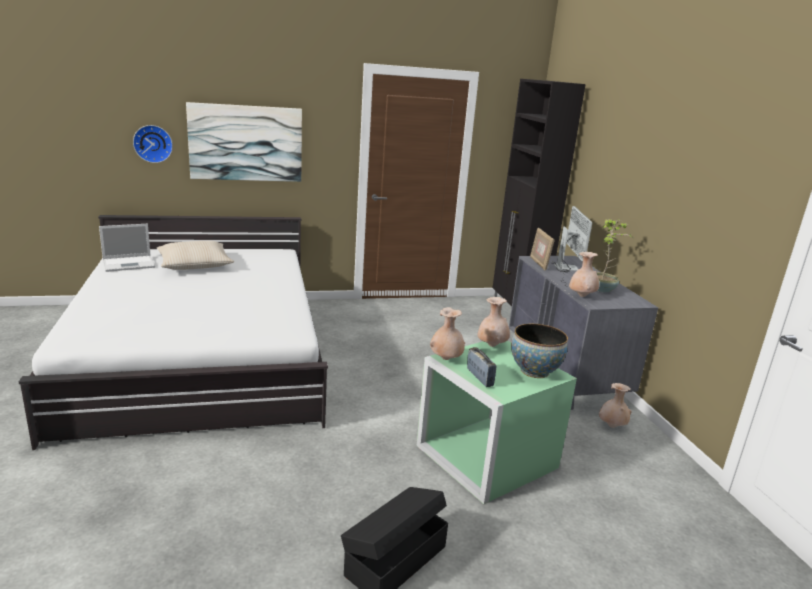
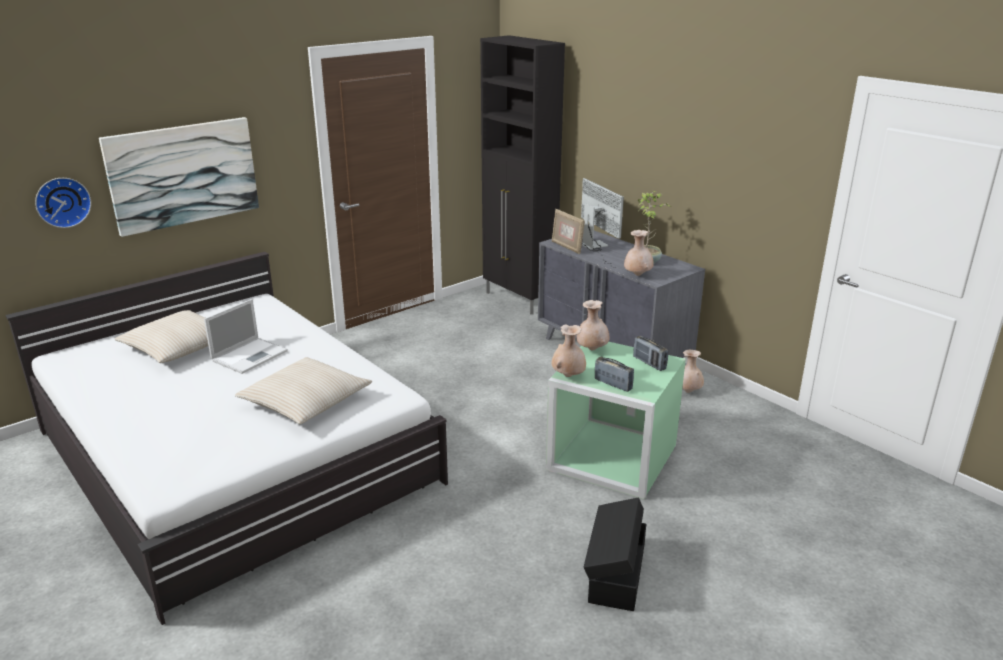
camera: 25 degrees left, 5 degrees up
laptop [99,224,155,272] -> laptop moved to [204,299,288,374]
bowl [511,324,568,378] -> radio [633,336,668,371]
none -> beige pillow [235,357,372,424]

